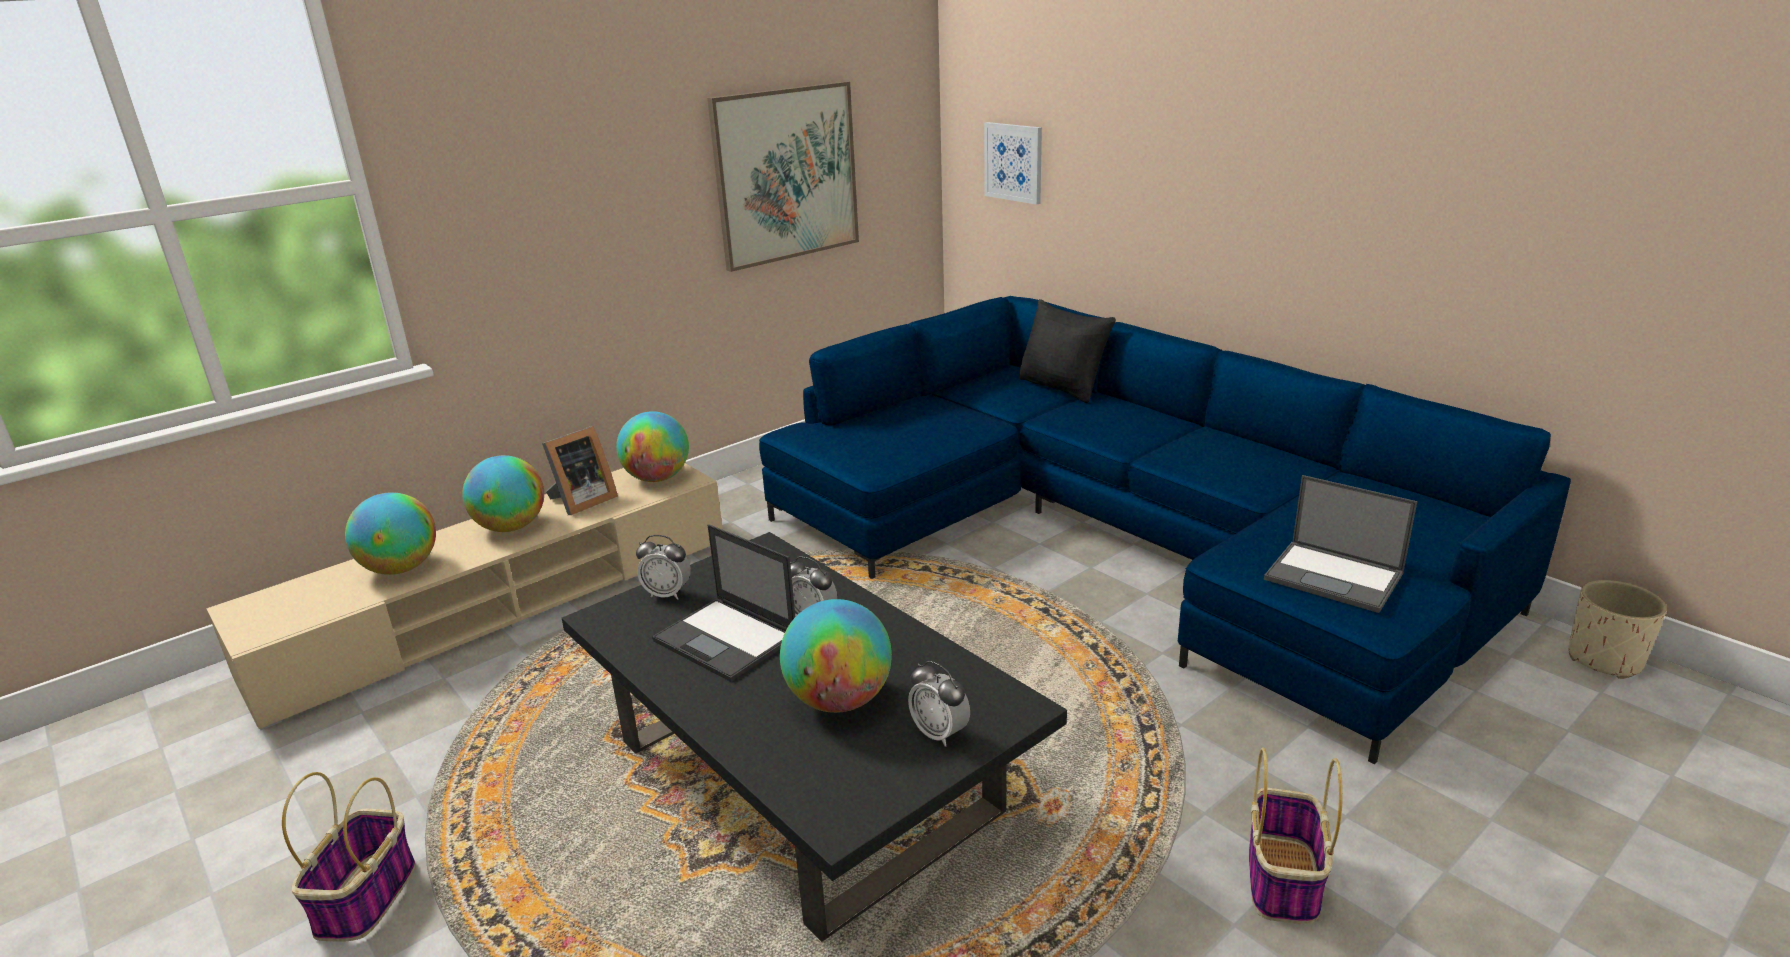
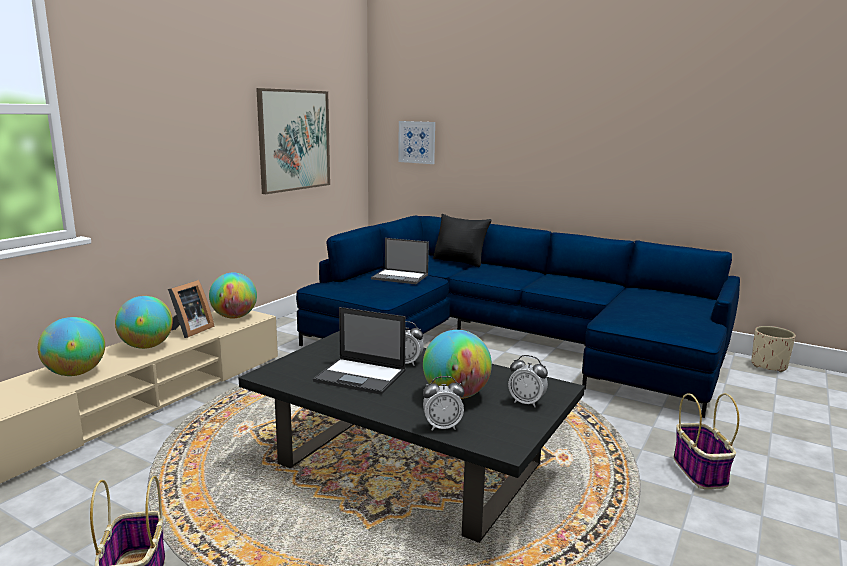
camera: 20 degrees left, 10 degrees down
alarm clock [636,535,691,600] -> alarm clock moved to [423,376,465,431]
laptop [1264,475,1417,613] -> laptop moved to [371,238,429,284]

